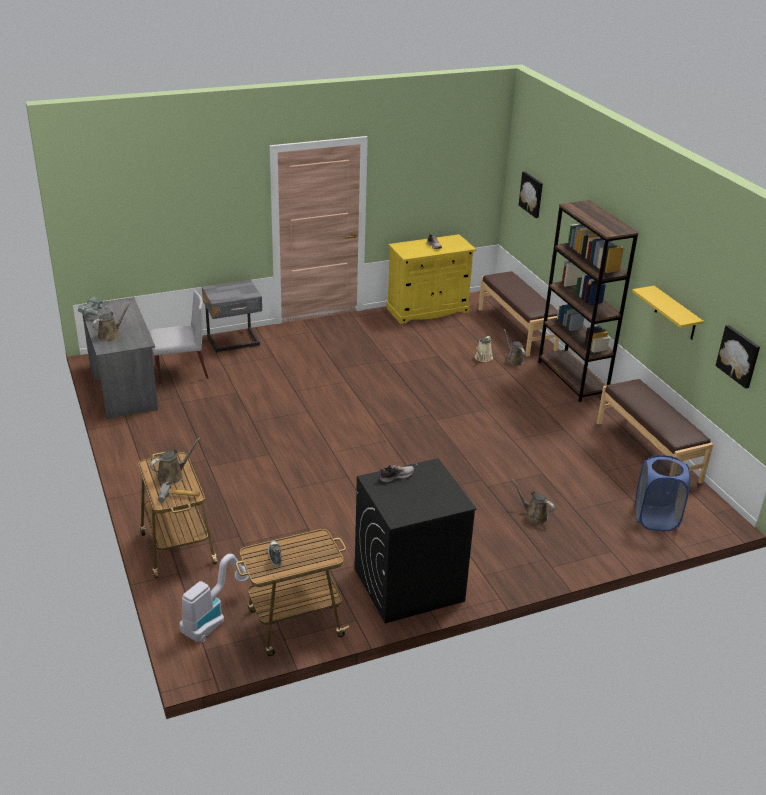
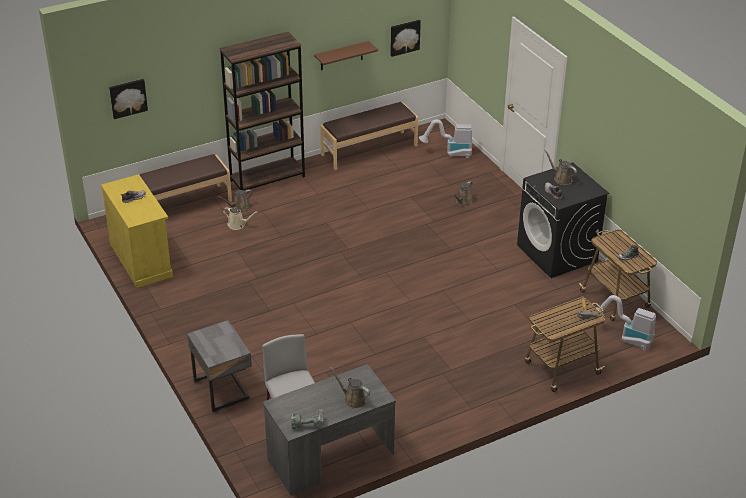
camera: 95 degrees left, 5 degrees up
brown watering can [150,438,201,484] -> brown watering can moved to [544,150,577,185]
yellow shelf [632,286,704,340] -> brown shelf [314,41,378,70]
blue laundry basket [635,455,690,531] -> vacuum cleaner [419,119,472,158]

